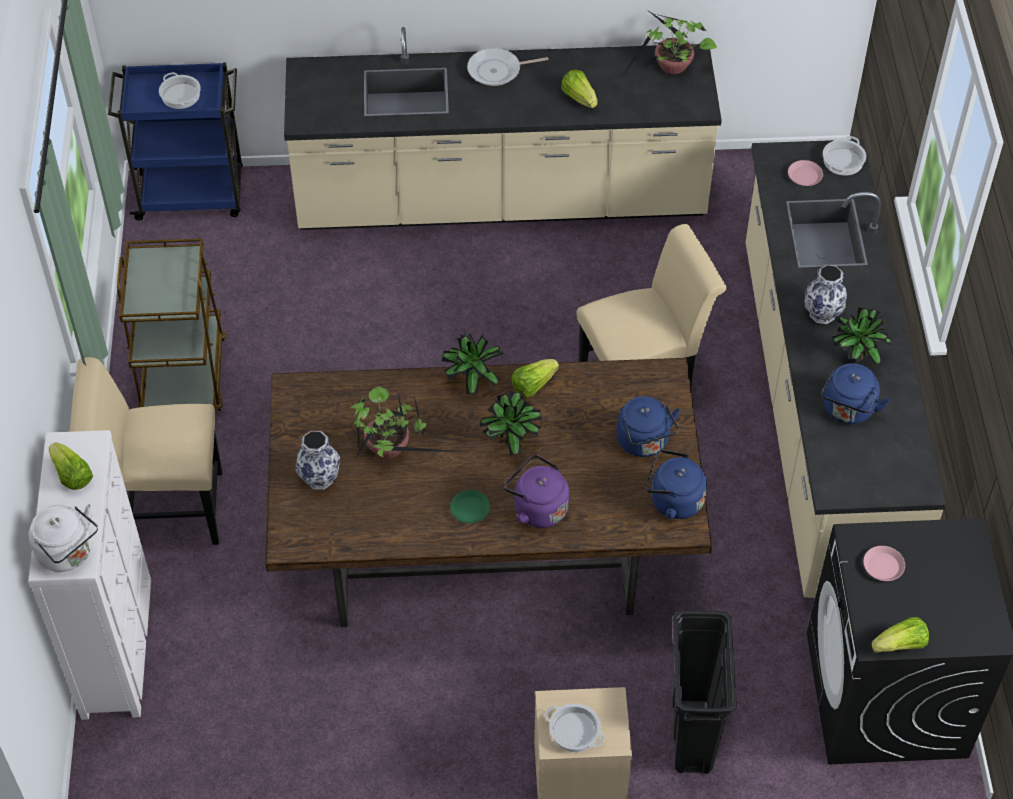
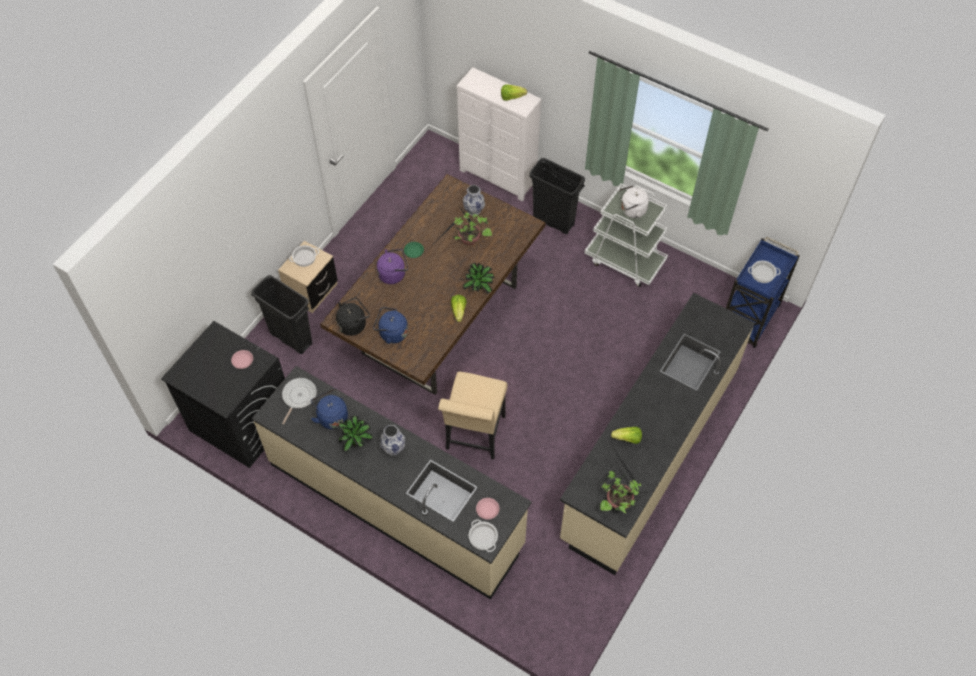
camera: 125 degrees right, 5 degrees up
white kettle [28,504,98,572] -> white kettle moved to [618,185,649,218]
beige chair [70,357,222,545] -> black trash can [529,158,585,234]
brown cart [117,238,226,415] -> white cart [584,184,668,287]
frying pan [467,48,549,86] -> frying pan moved to [282,378,317,424]
potted plant [480,391,542,456] -> none
blue kettle [645,449,707,519] -> black kettle [336,297,370,336]
lettuce [871,617,929,652] -> none

